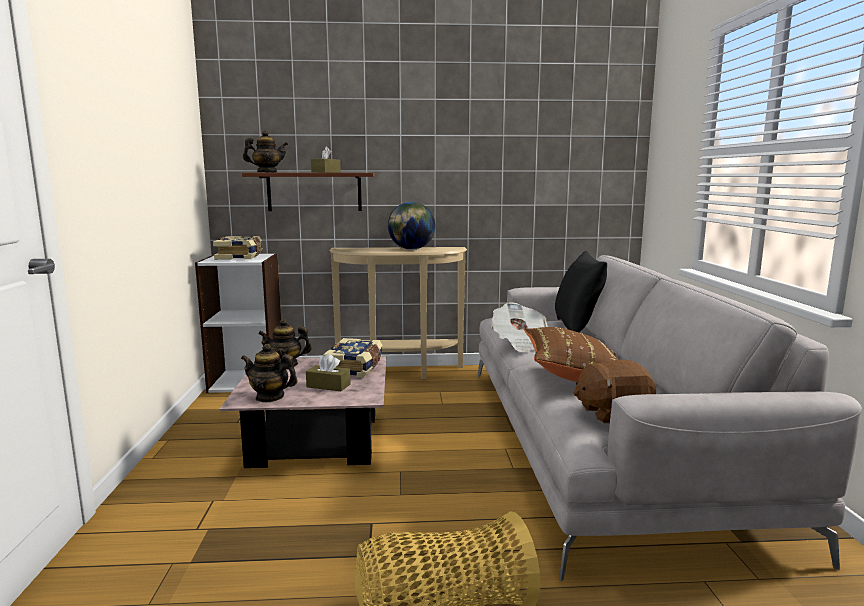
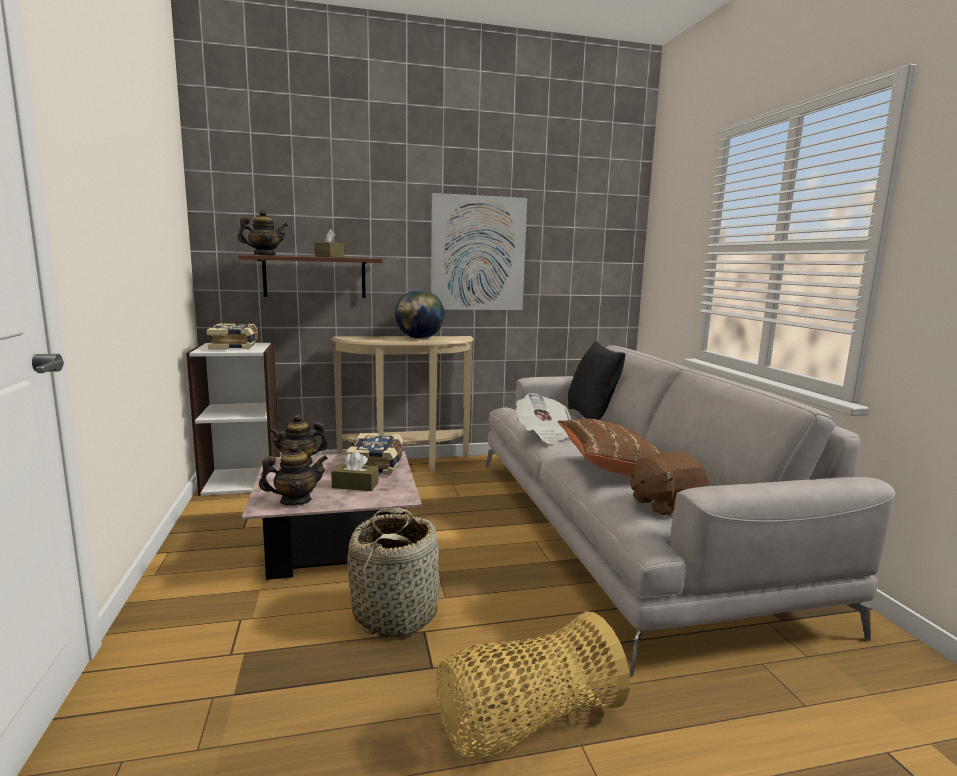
camera: 10 degrees left, 0 degrees up
teapot [241,344,297,402] -> teapot turned 150 degrees clockwise [259,443,328,506]
none -> basket [347,508,440,637]
none -> picture [431,193,527,310]

